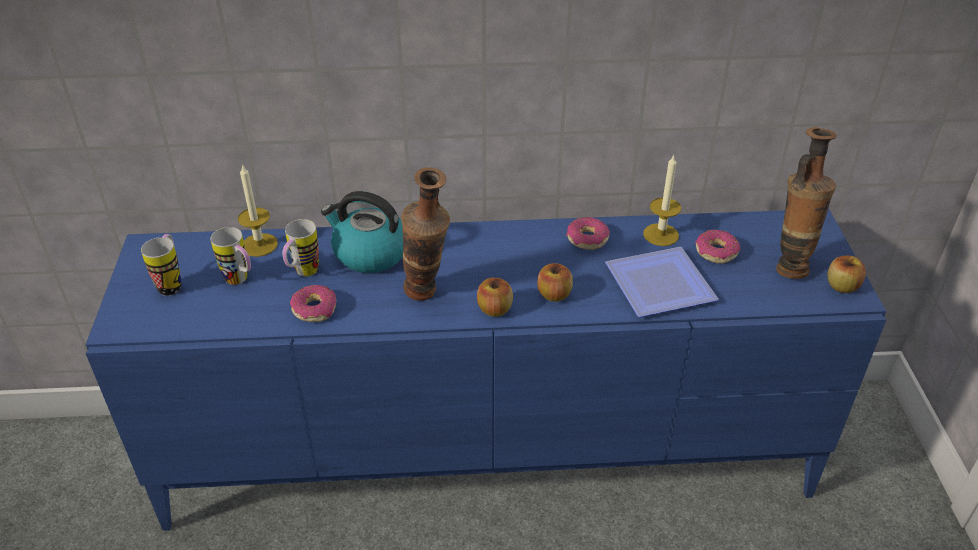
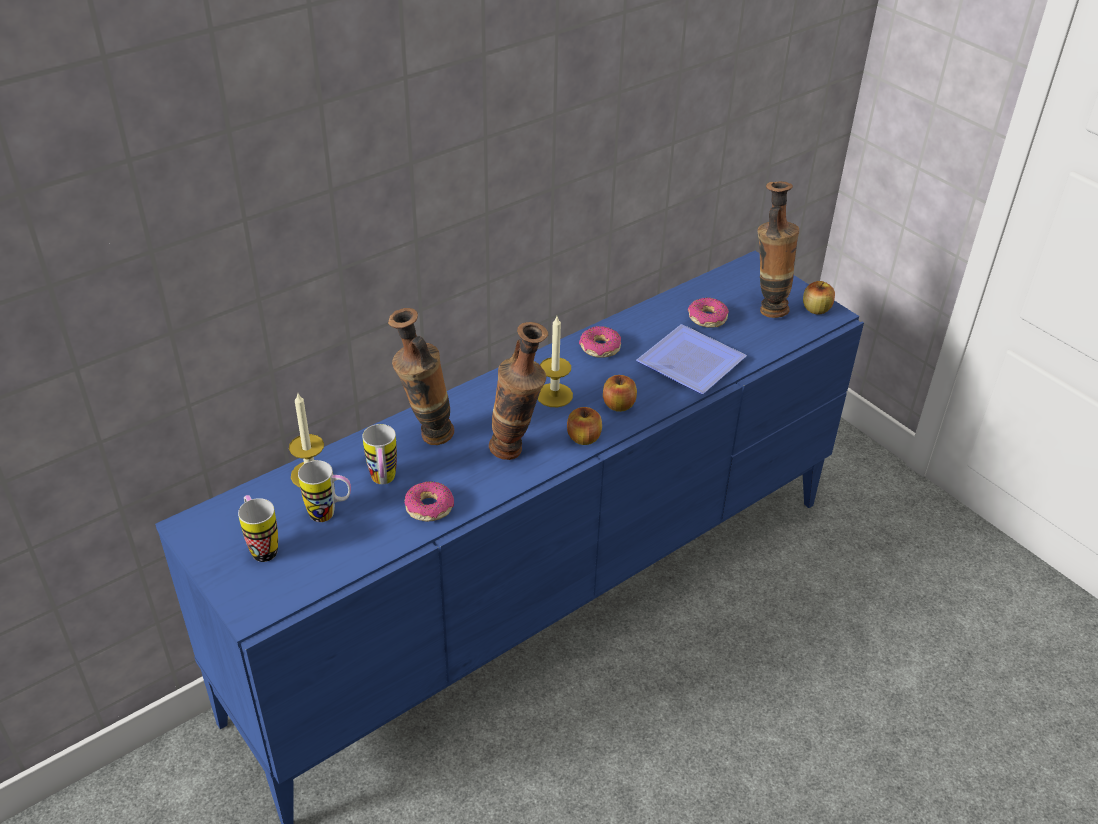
camera: 35 degrees left, 0 degrees up
kettle [321,191,403,273] -> vase [388,308,454,445]
candle [643,155,681,246] -> candle moved to [538,316,573,407]

